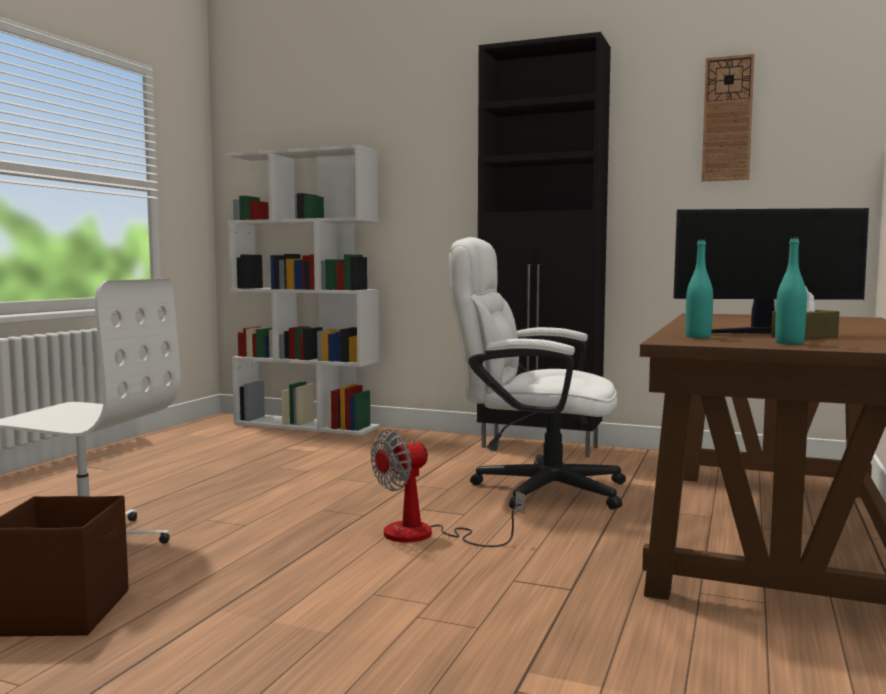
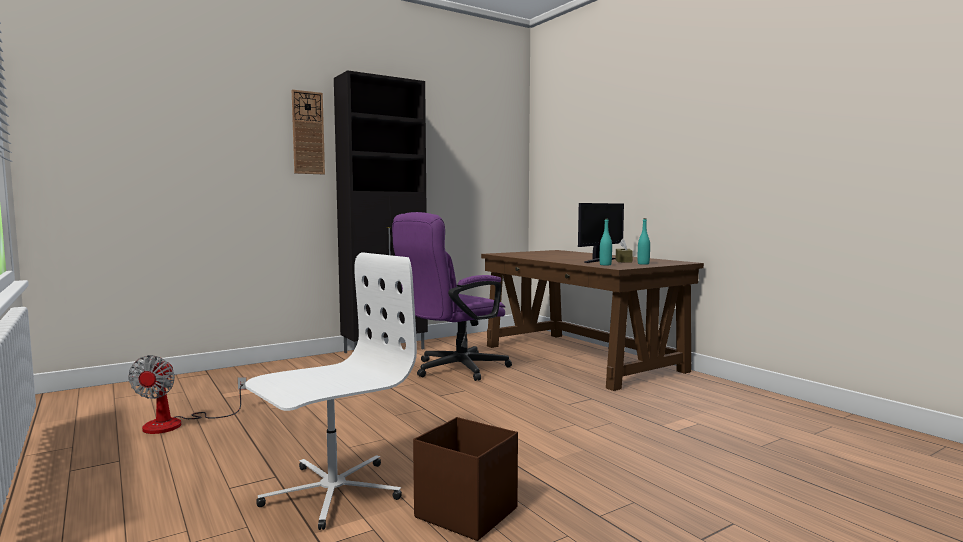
camera: 55 degrees left, 0 degrees up
white bookcase [226,145,380,436] -> none
fan [371,429,525,547] -> fan moved to [128,355,246,434]
white office chair [449,237,626,510] -> purple office chair [392,212,512,381]
wall clock [702,54,755,181] -> wall clock moved to [292,89,325,174]

